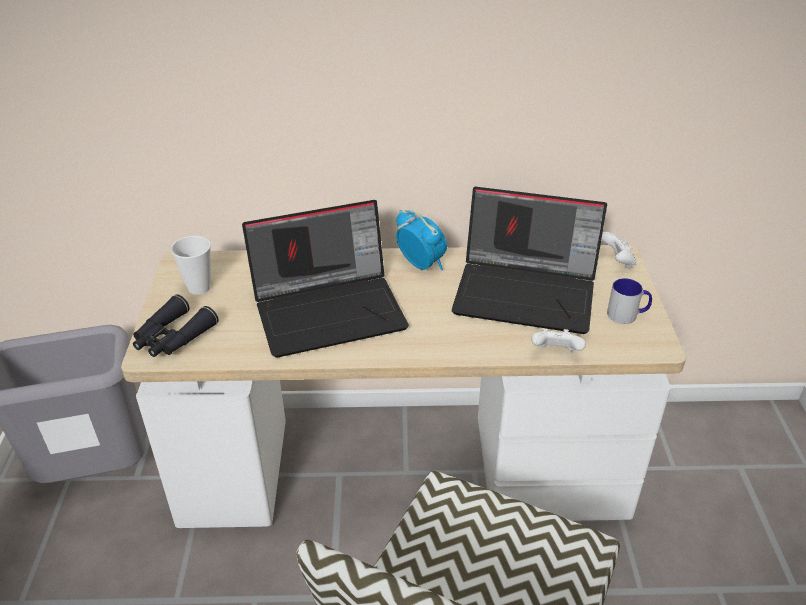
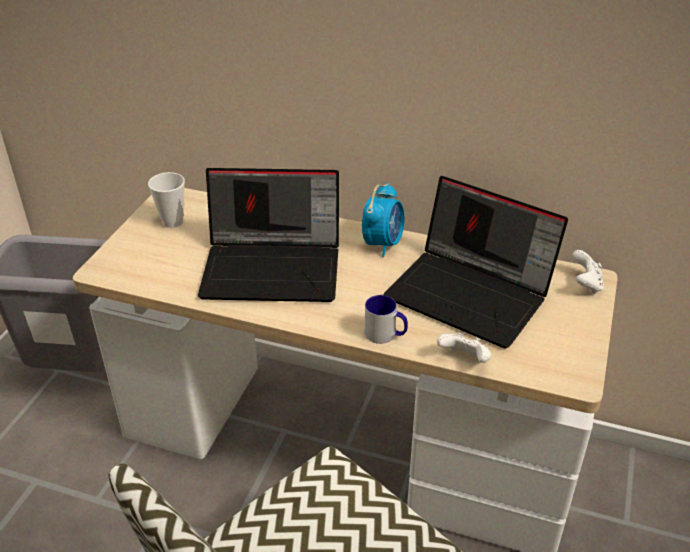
camera: 20 degrees right, 0 degrees up
black binoculars [133,294,218,357] -> none
alarm clock [396,210,447,270] -> alarm clock turned 45 degrees clockwise [362,183,404,257]
mug [607,278,652,324] -> mug moved to [365,295,408,344]

